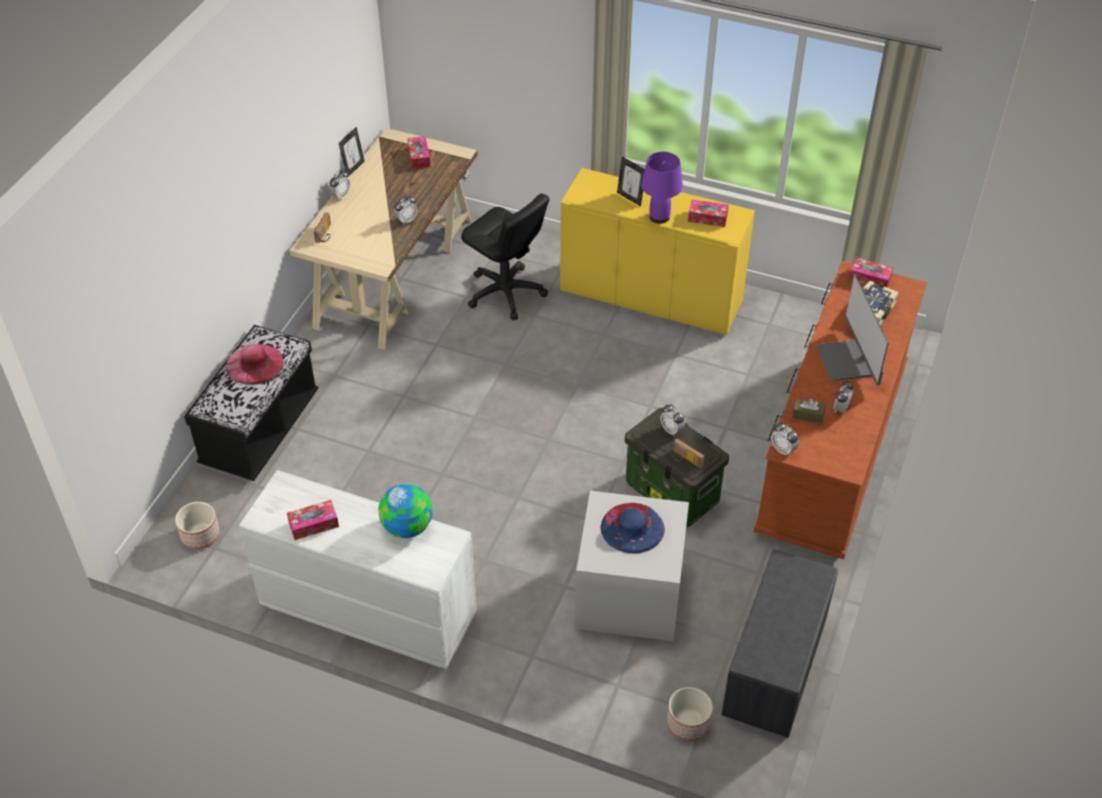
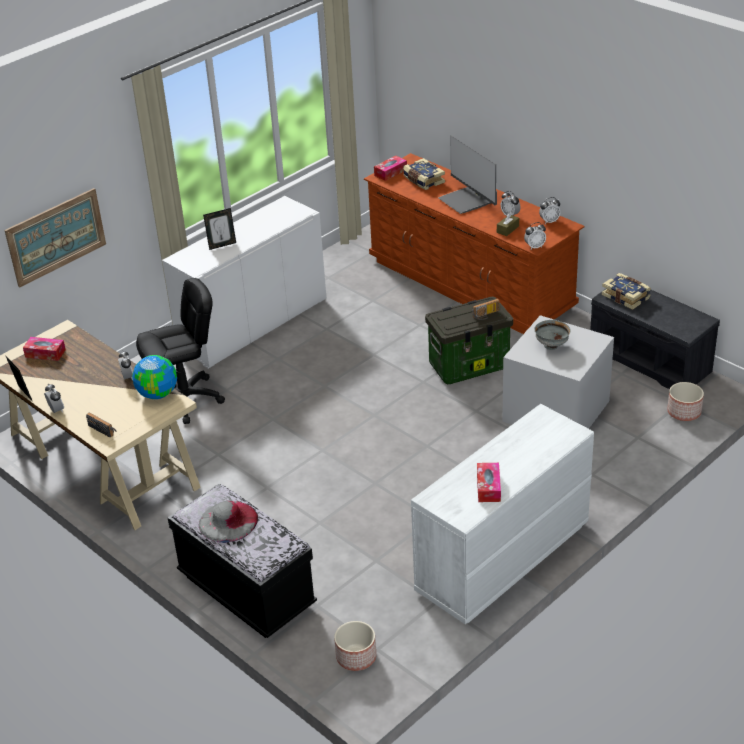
camera: 65 degrees left, 10 degrees down
pink hat [226,344,284,385] -> grey hat [199,501,258,543]
globe [378,484,433,538] -> globe moved to [132,355,177,399]
yellow cabinet [560,168,755,335] -> white cabinet [162,196,326,369]
blue hat [601,503,665,554] -> grey bowl [534,320,571,350]
purple table lamp [641,152,683,224] -> none
alarm clock [661,404,685,436] -> alarm clock moved to [539,197,561,224]
tissue box [688,200,729,227] -> none
monitor [816,275,889,385] -> monitor turned 45 degrees clockwise [439,135,497,214]
none -> picture [4,188,106,287]
none -> book [602,273,651,310]

